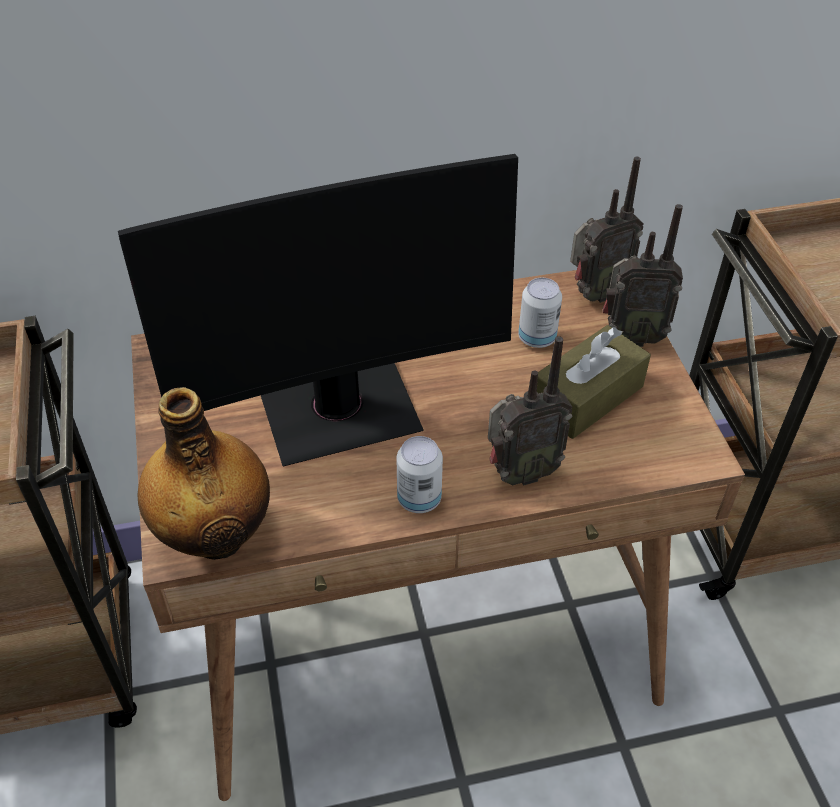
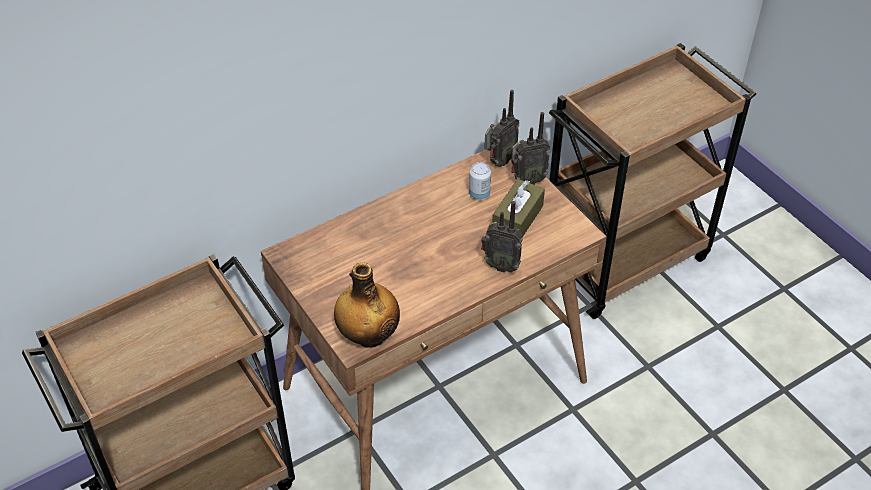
camera: 20 degrees left, 0 degrees up
monitor [118,154,518,466] -> none
can [396,436,443,513] -> none
radio [488,336,572,486] -> radio turned 60 degrees clockwise [481,201,523,273]

